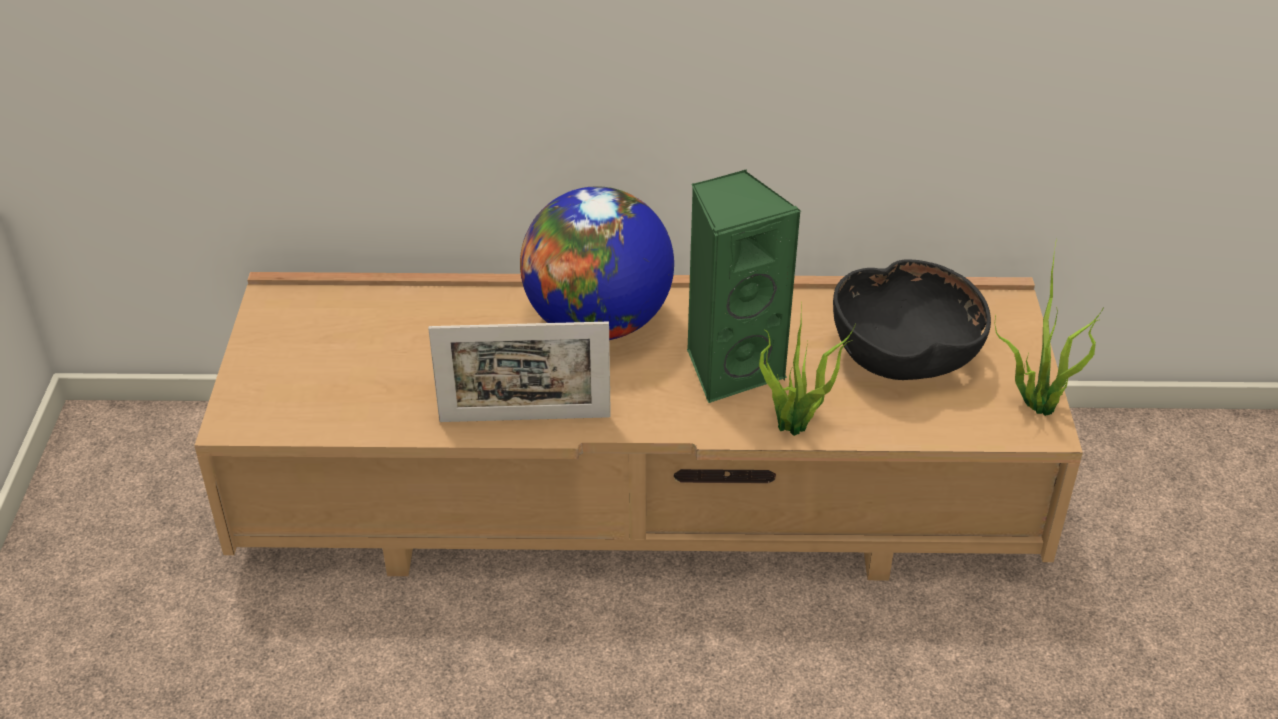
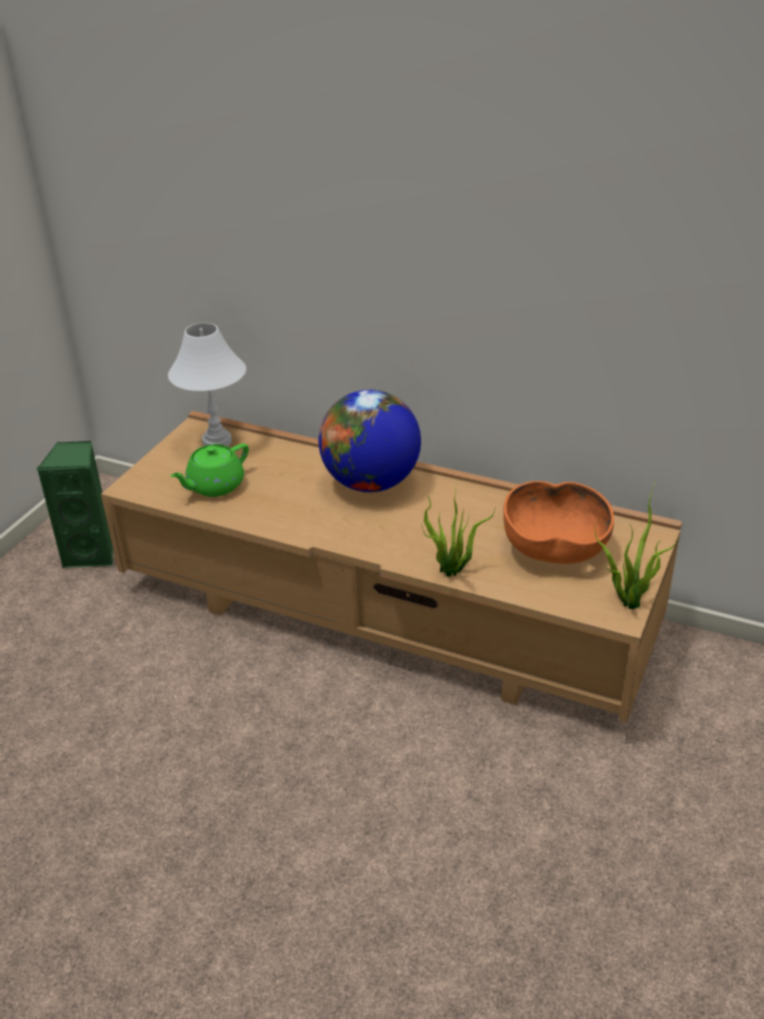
camera: 25 degrees right, 5 degrees down
picture frame [428,322,611,422] -> none
green speaker [687,169,801,403] -> green speaker moved to [37,441,113,568]
black bowl [833,259,991,380] -> orange bowl [504,481,614,564]
none -> white table lamp [168,323,246,447]
none -> green teapot [171,443,249,497]

